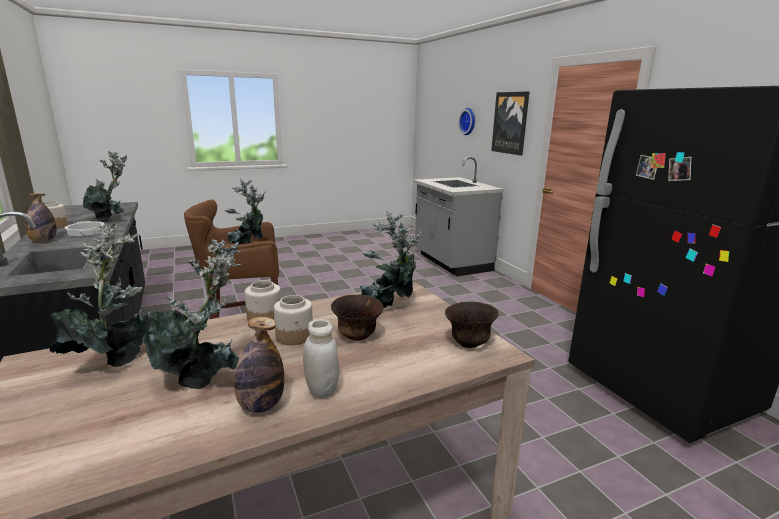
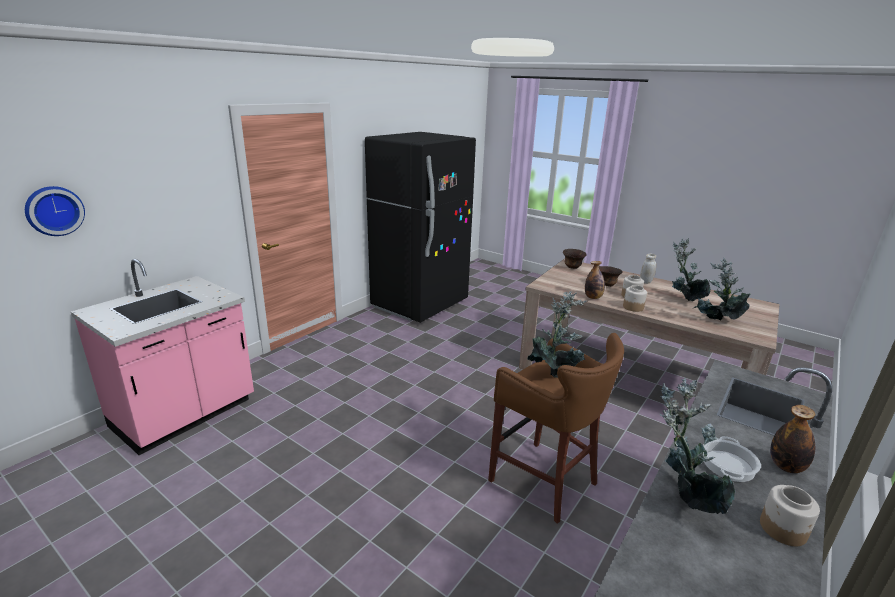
camera: 120 degrees left, 5 degrees up
bottle [234,317,284,413] -> bottle moved to [585,261,605,299]
potted plant [360,210,422,308] -> none
grey counter [414,157,504,276] -> pink counter [71,259,254,455]
picture [491,91,529,156] -> none

